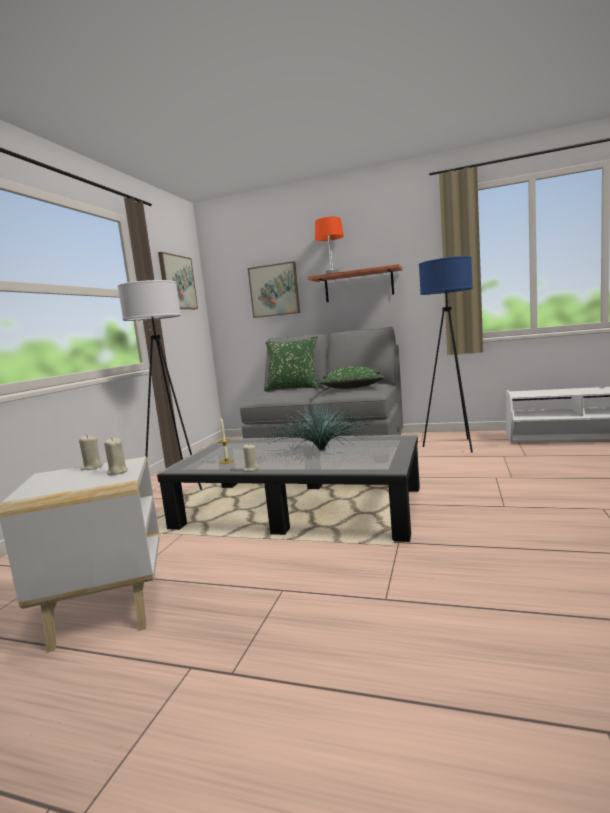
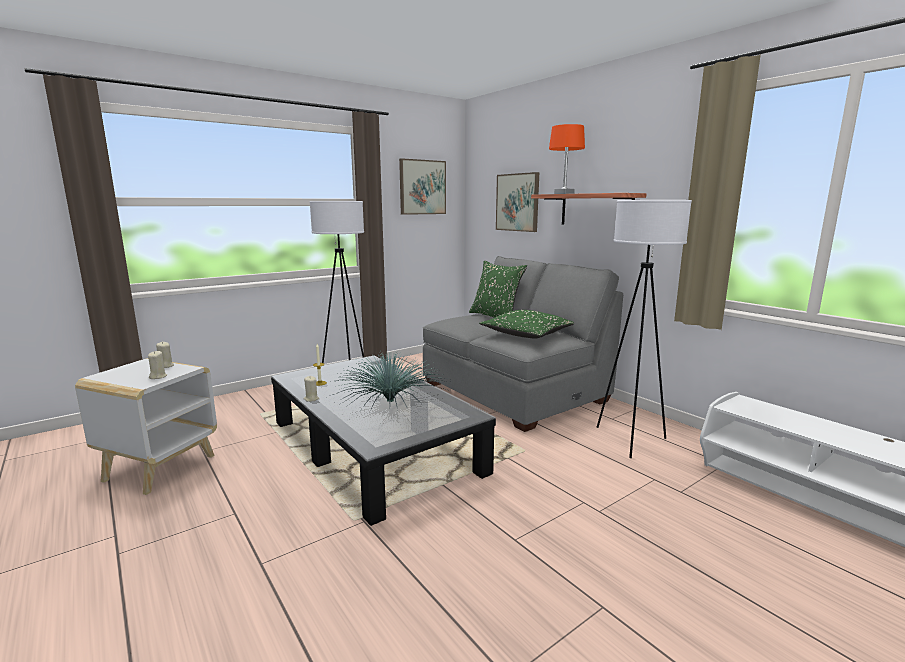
camera: 35 degrees right, 5 degrees up
blue floor lamp [419,256,473,453] -> white floor lamp [597,200,692,458]

